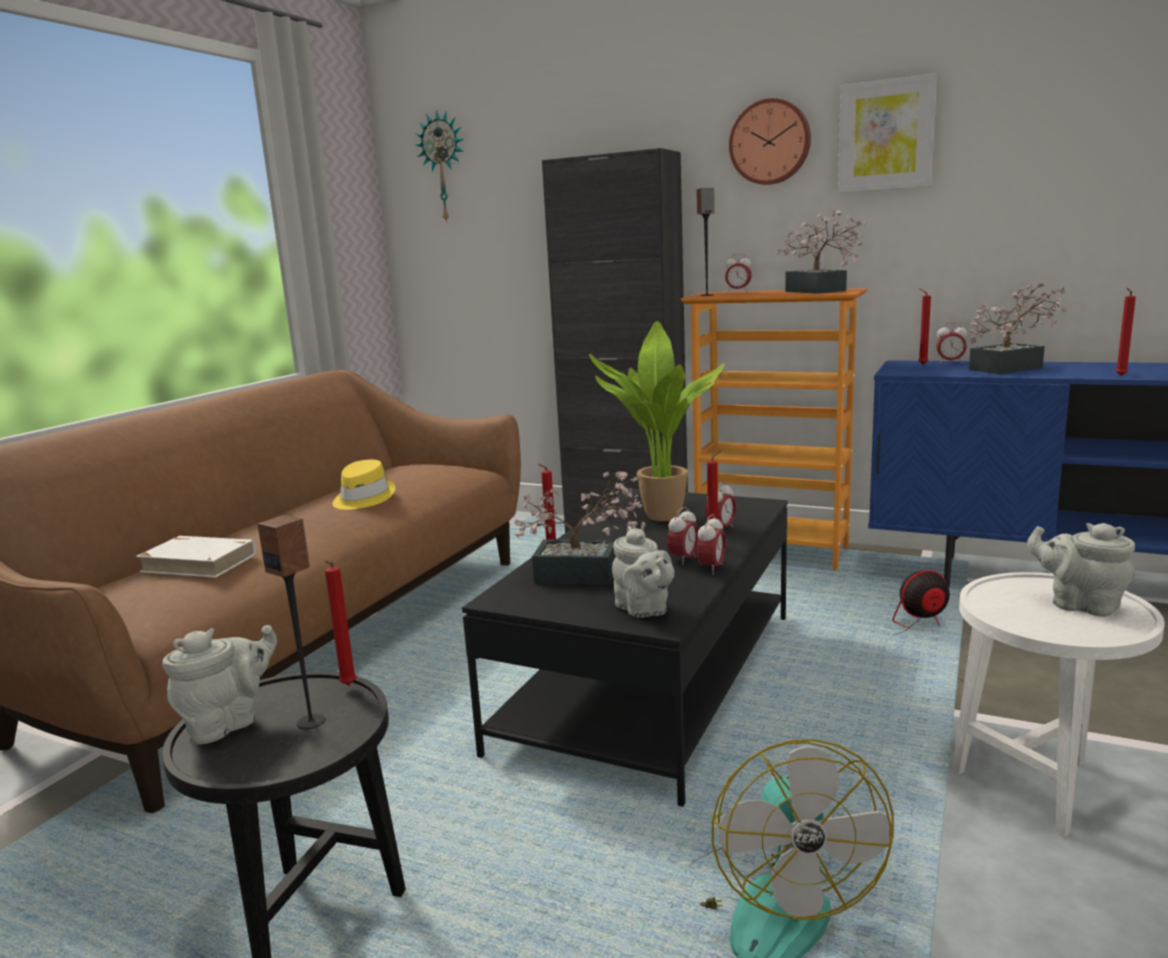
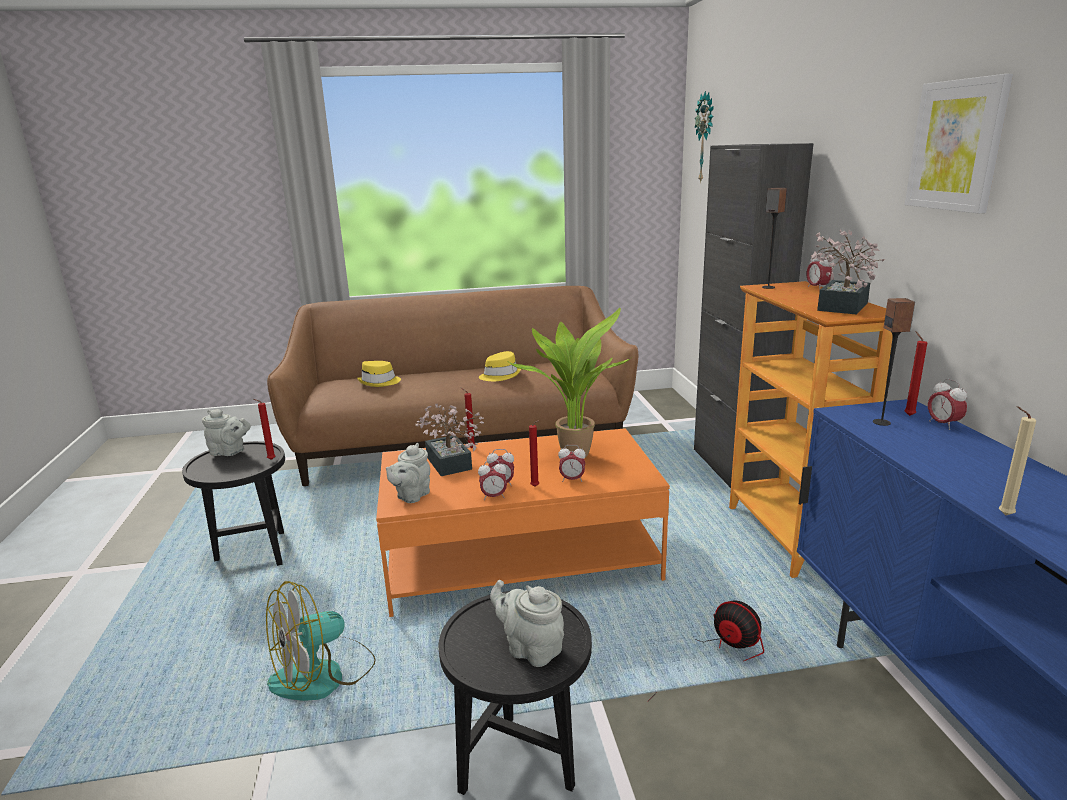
camera: 55 degrees right, 5 degrees up
white book [136,536,256,578] -> yellow hat [357,361,401,387]
speaker [258,515,325,730] -> speaker moved to [873,298,915,426]
black coffee table [462,488,788,807] -> orange coffee table [376,428,670,617]
wall clock [729,98,811,185] -> none
white side table [952,572,1165,837] -> black side table [439,591,592,795]
potted plant [969,282,1067,374] -> none
grey teapot [1027,523,1135,617] -> grey teapot turned 60 degrees counterclockwise [490,580,564,667]
red candle [1116,288,1136,376] -> beige candle [999,406,1036,515]

